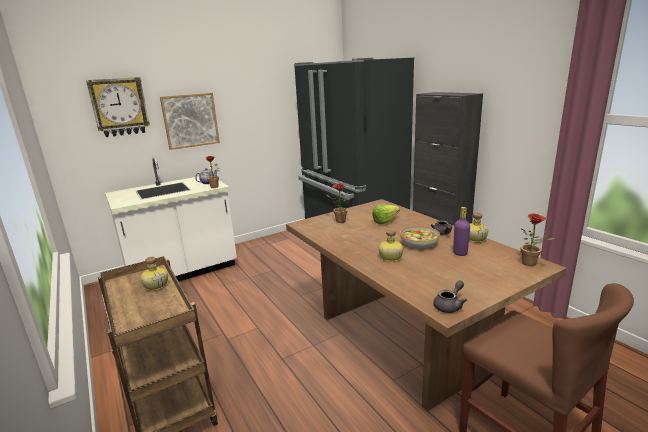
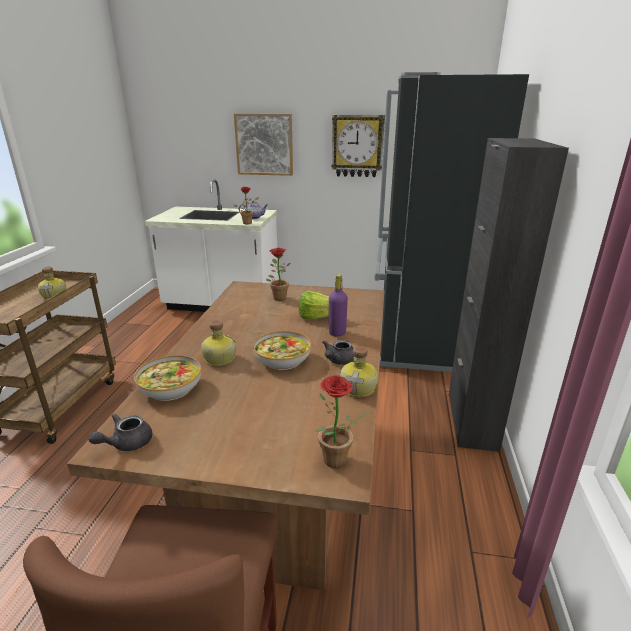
camera: 40 degrees right, 5 degrees up
wall clock [86,77,150,137] -> wall clock moved to [331,115,385,177]
grey teapot [433,280,467,313] -> grey teapot turned 135 degrees clockwise [89,413,152,451]
purple bottle [453,207,470,256] -> purple bottle moved to [329,274,348,337]
none -> bowl [134,355,201,401]

